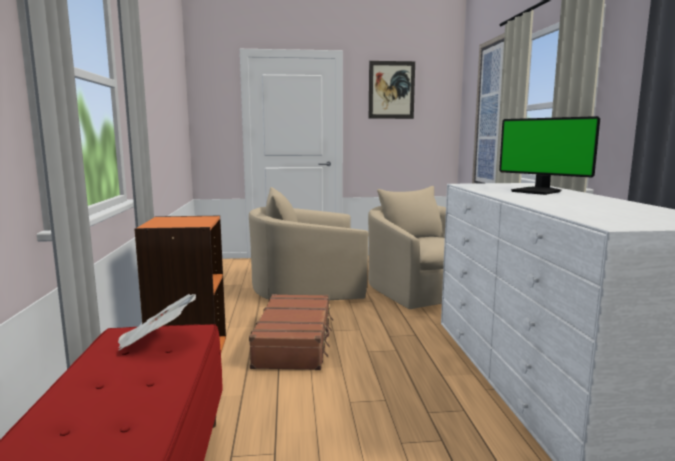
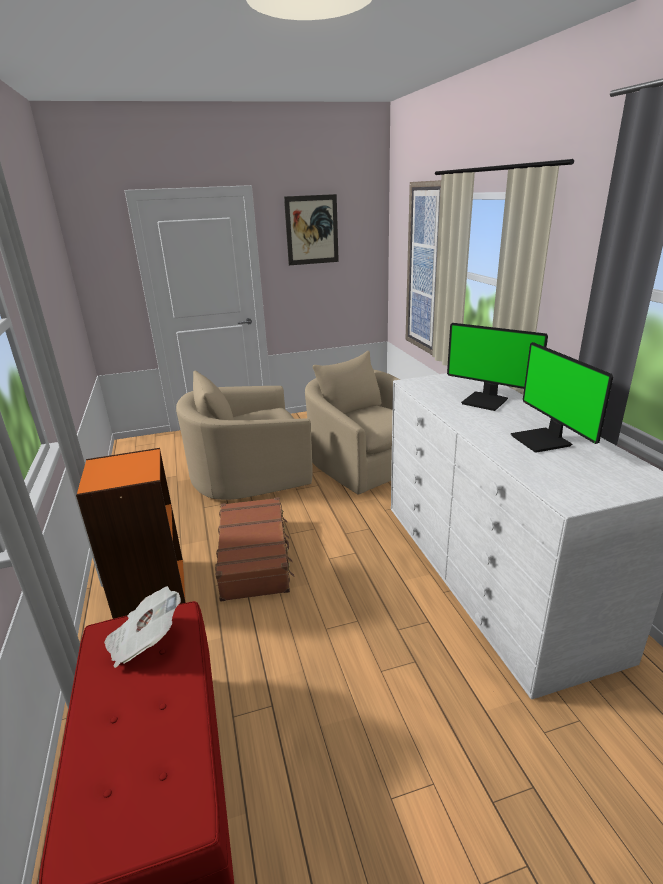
camera: 10 degrees left, 15 degrees up
none -> monitor [511,342,613,453]

